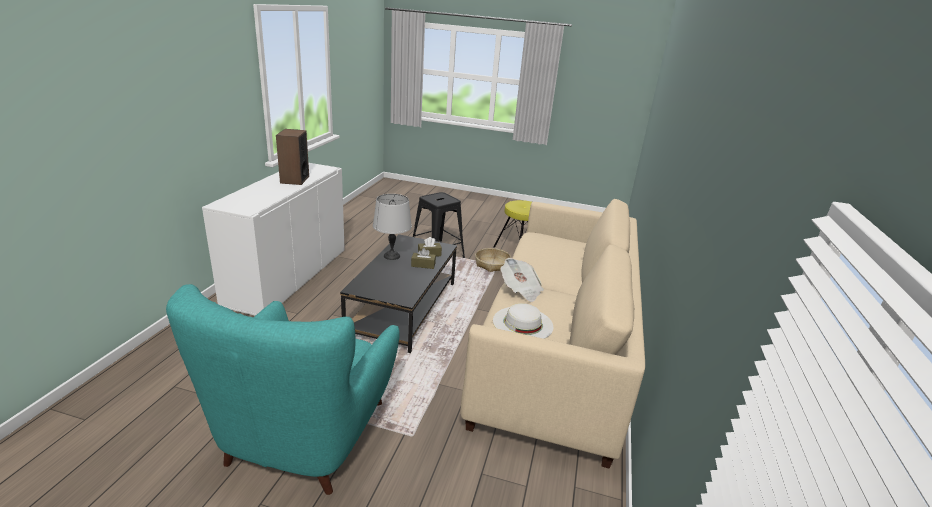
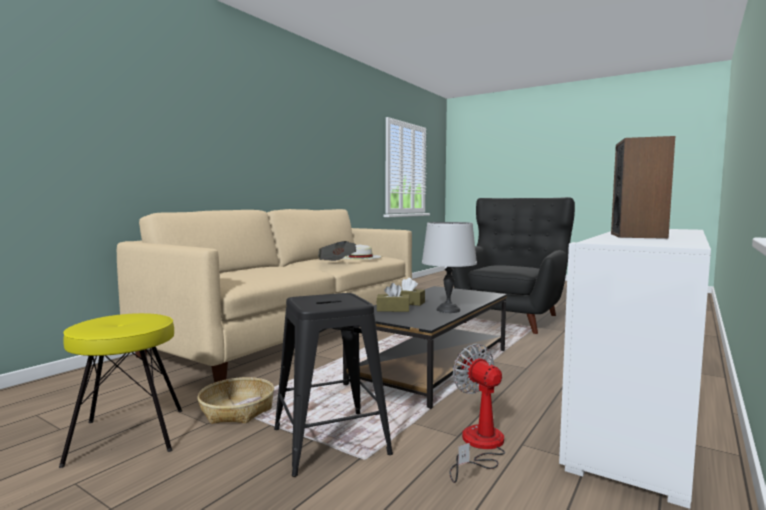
camera: 160 degrees left, 20 degrees down
turquoise armchair [166,284,400,495] -> black armchair [451,197,575,334]
none -> fan [449,344,505,483]

